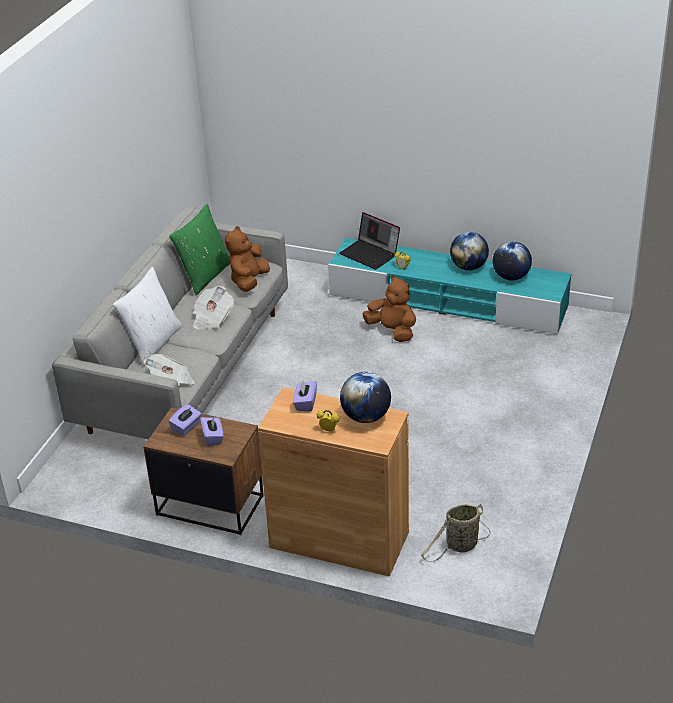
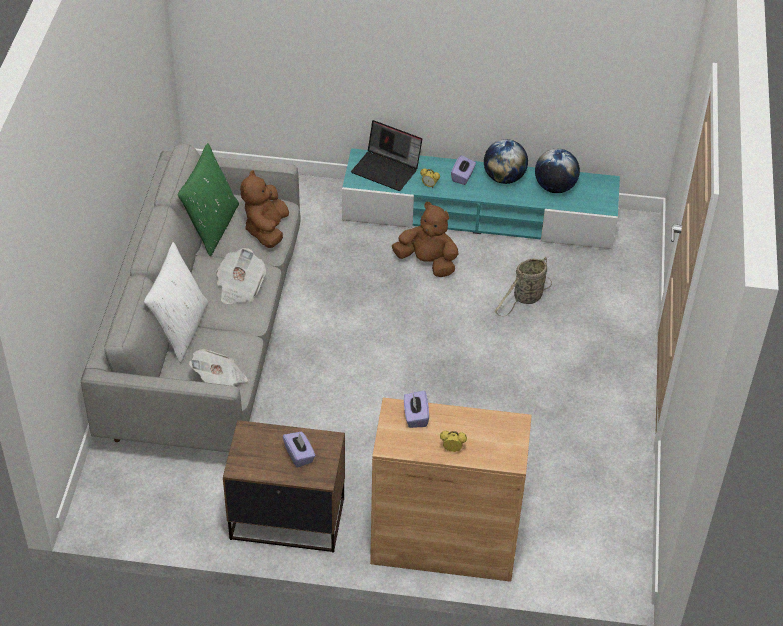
camera: 15 degrees left, 10 degrees up
purple tissue box [169,404,201,436] -> purple tissue box moved to [451,155,476,185]
globe [340,372,391,423] -> none
basket [421,504,491,562] -> basket moved to [495,256,552,317]

